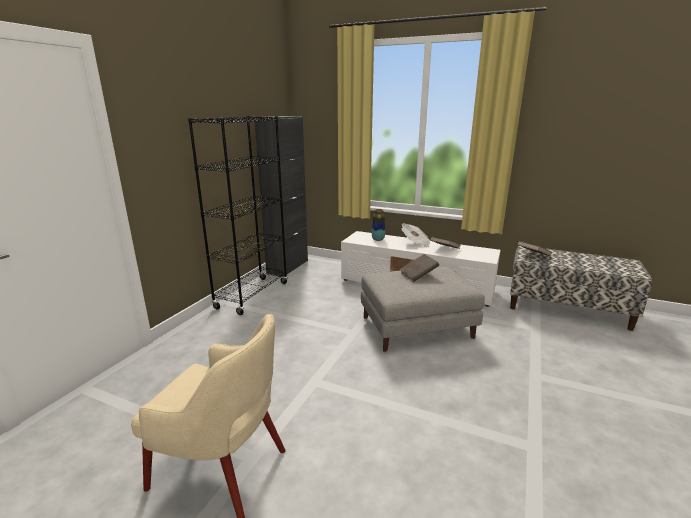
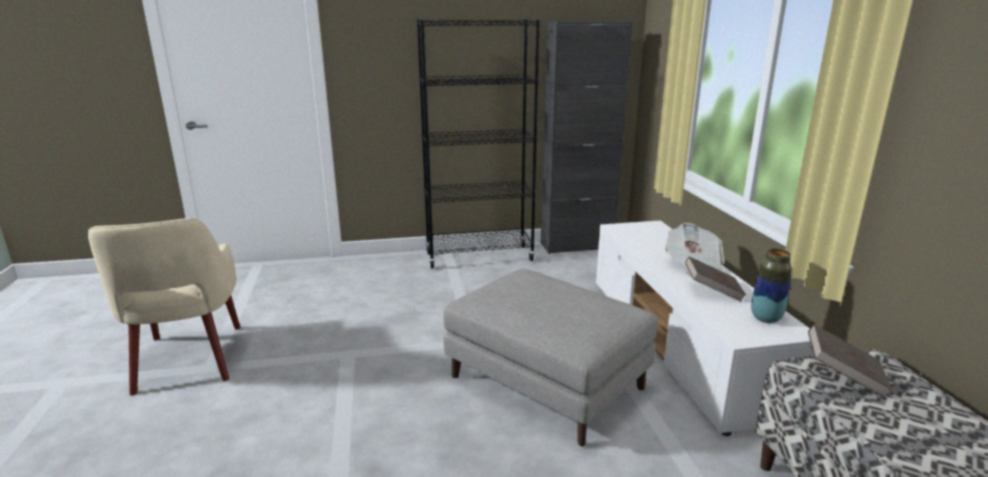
camera: 55 degrees right, 0 degrees up
vase [372,209,385,241] -> vase moved to [751,249,792,323]
brown book [400,254,439,282] -> none

